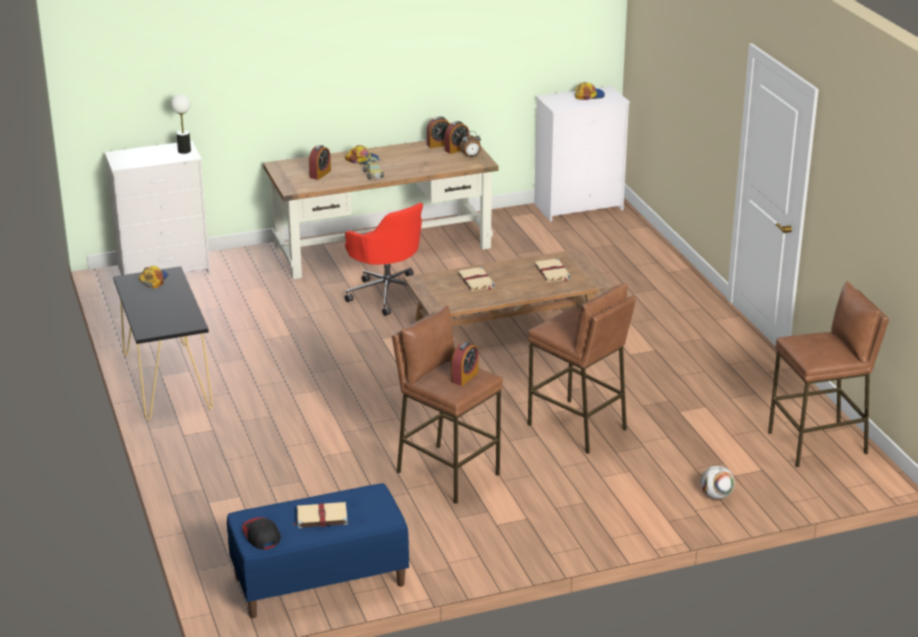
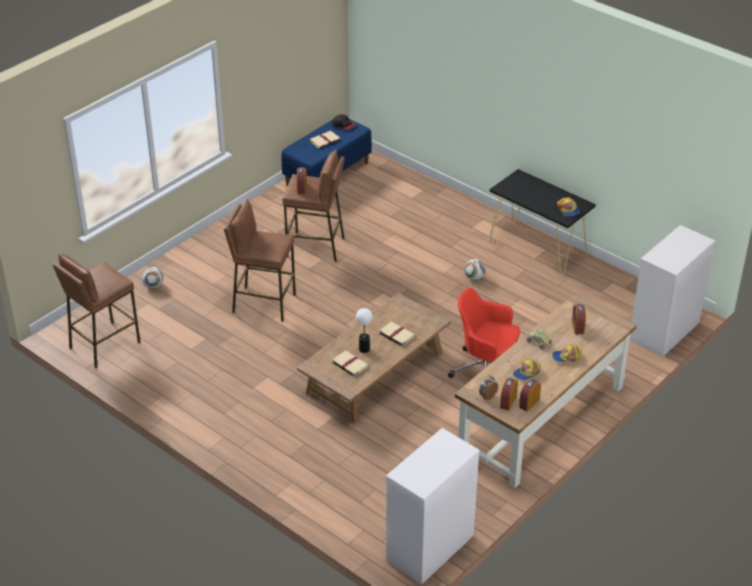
camera: 150 degrees right, 10 degrees up
table lamp [171,94,191,154] -> table lamp moved to [356,308,373,353]
cap [575,82,605,100] -> cap moved to [513,358,541,380]
none -> football [464,259,486,280]

